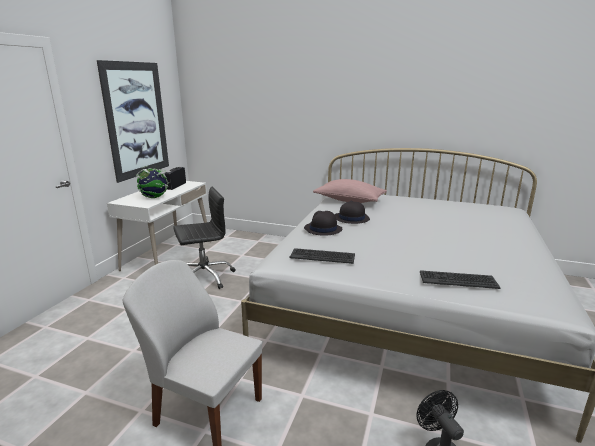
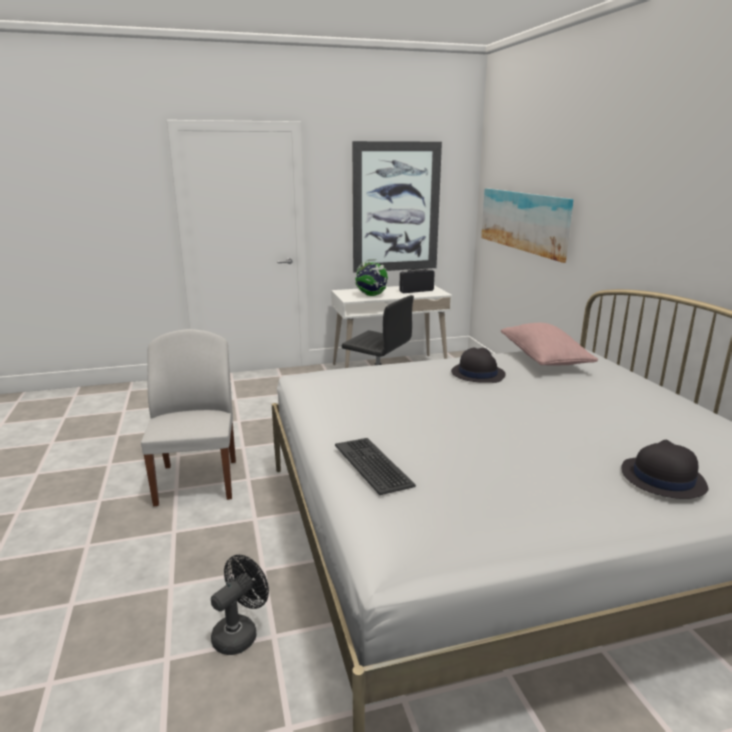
camera: 55 degrees right, 0 degrees up
keyboard [289,248,355,264] -> none
black hat [304,211,342,236] -> black hat moved to [622,440,709,499]
none -> picture [481,188,574,263]

